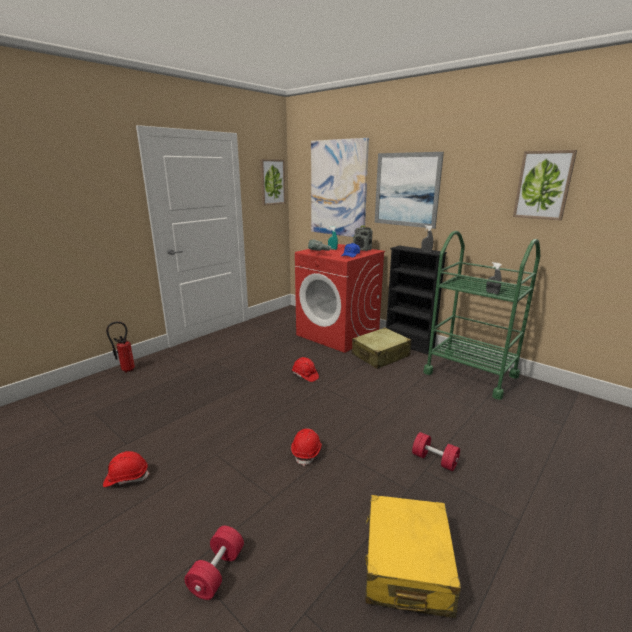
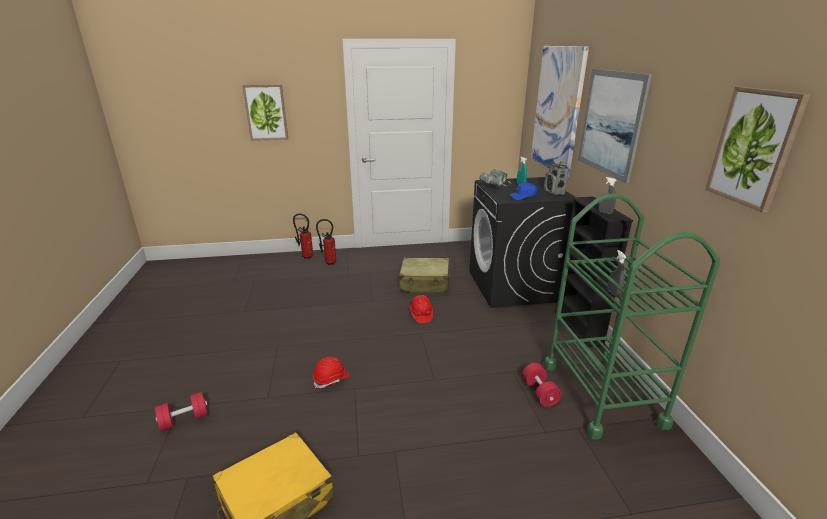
camera: 40 degrees right, 5 degrees up
red hard hat [103,451,150,487] -> none
picture [260,159,286,205] -> picture moved to [242,84,288,141]
red washing machine [295,244,385,353] -> black washing machine [469,177,575,308]
beige suitcase [352,327,411,369] -> beige suitcase moved to [399,258,453,293]
red dumbbell [412,432,460,471] -> red dumbbell moved to [522,363,562,407]
none -> fire extinguisher [316,219,337,265]

